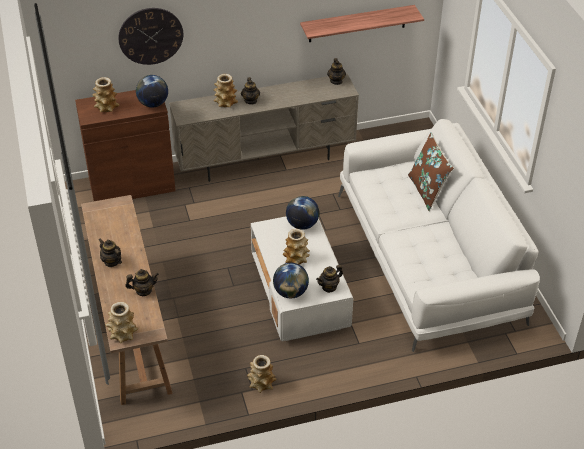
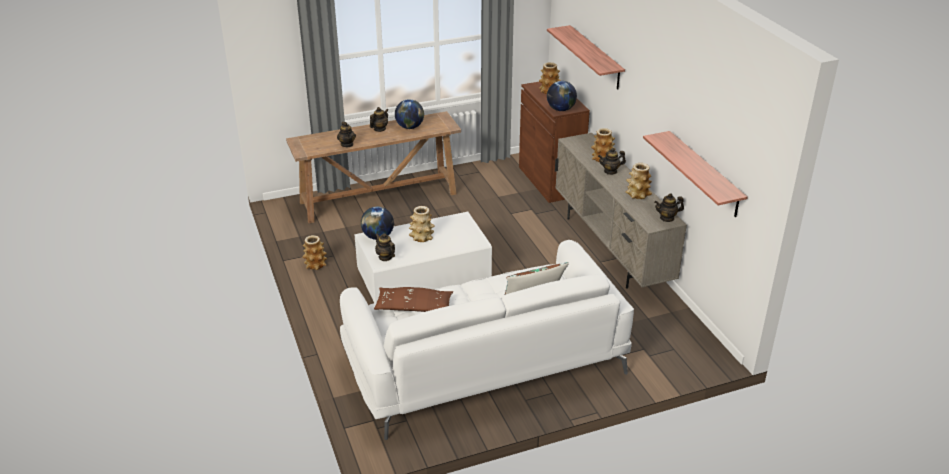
camera: 85 degrees right, 10 degrees down
vase [105,302,138,343] -> vase moved to [626,163,652,199]
wall clock [118,8,183,65] -> shelf [547,25,625,89]
globe [286,196,319,230] -> globe moved to [395,99,424,129]
none -> brown pillow [374,287,453,312]

